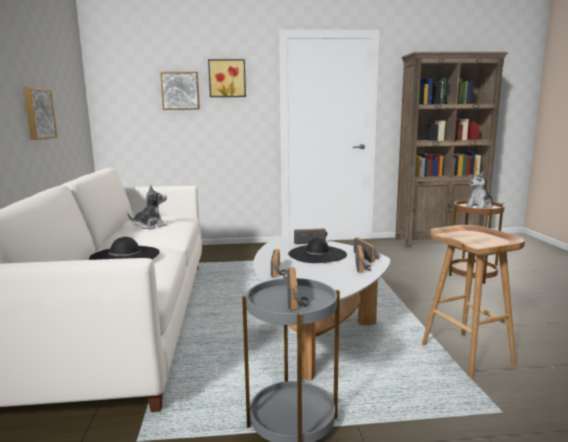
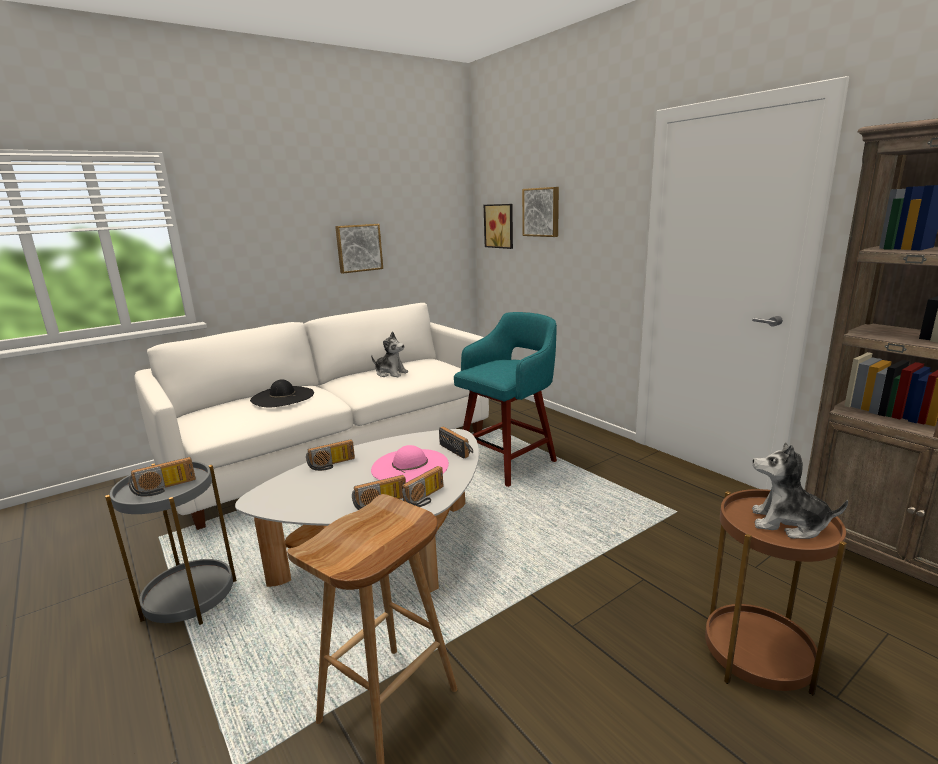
camera: 60 degrees right, 5 degrees up
picture [208,59,246,97] -> picture moved to [484,204,513,249]
black hat [288,238,347,263] -> pink hat [371,445,449,483]
none -> turquoise stool [454,312,557,487]

